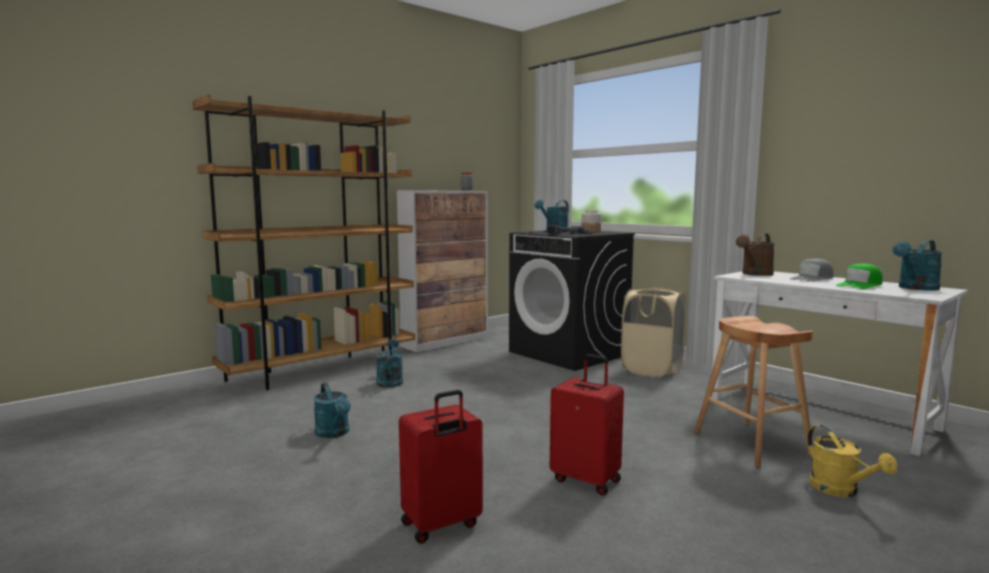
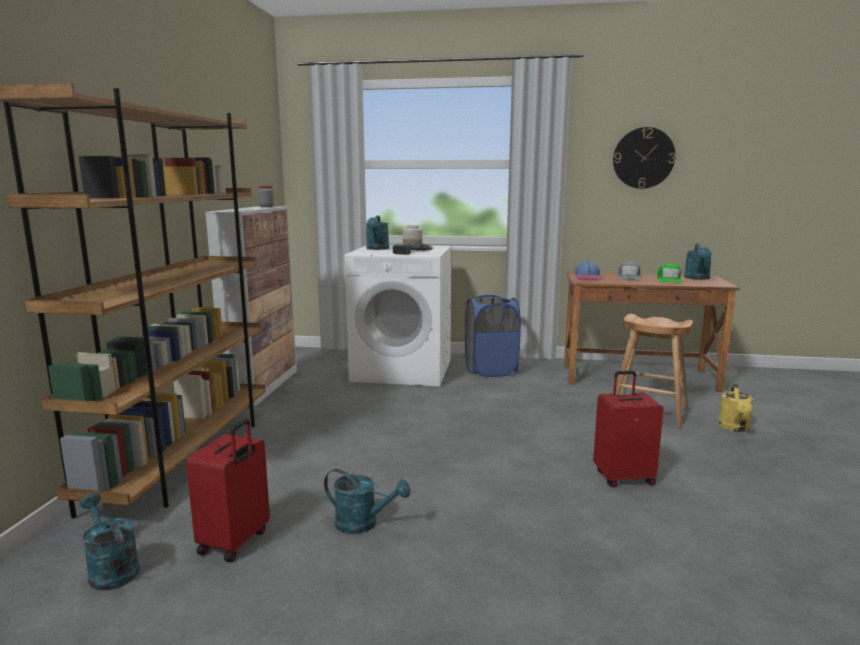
camera: 40 degrees left, 5 degrees up
turquoise watering can [376,339,403,388] -> turquoise watering can moved to [80,493,140,590]
red suitcase [399,390,483,544] -> red suitcase moved to [186,419,270,562]
black washing machine [509,230,635,371] -> white washing machine [345,245,452,386]
beige laundry basket [621,287,686,377] -> blue laundry basket [465,295,521,377]
white desk [711,271,968,456] -> brown desk [564,272,740,392]
brown watering can [736,233,775,276] -> cap [574,261,601,280]
yellow watering can [807,425,897,497] -> yellow watering can turned 75 degrees clockwise [718,383,753,432]
none -> wall clock [613,127,676,189]

